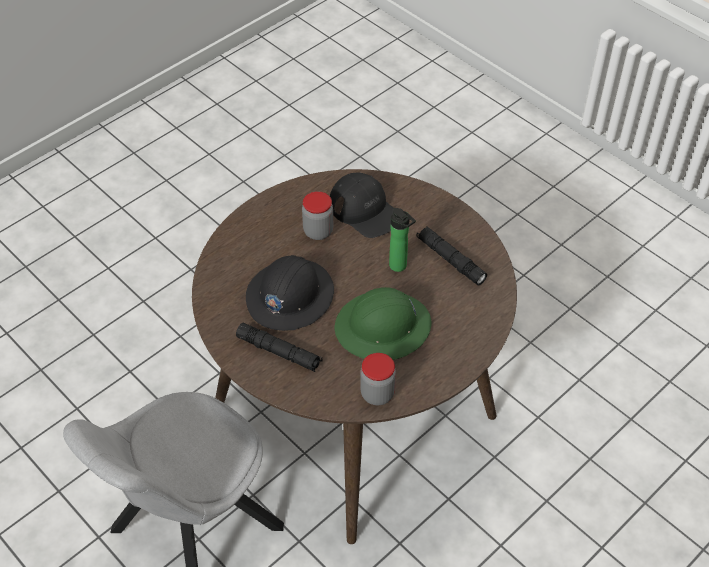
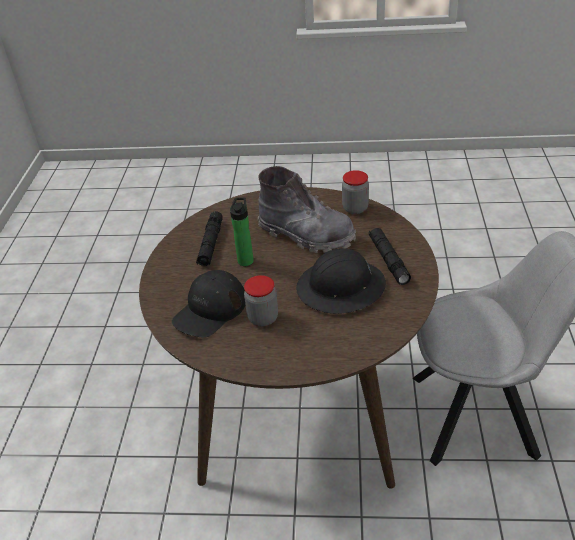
camera: 130 degrees left, 10 degrees down
black cap [330,173,393,238] -> black cap turned 150 degrees counterclockwise [172,270,245,338]
green hard hat [334,287,431,360] -> grey boot [258,166,356,253]

